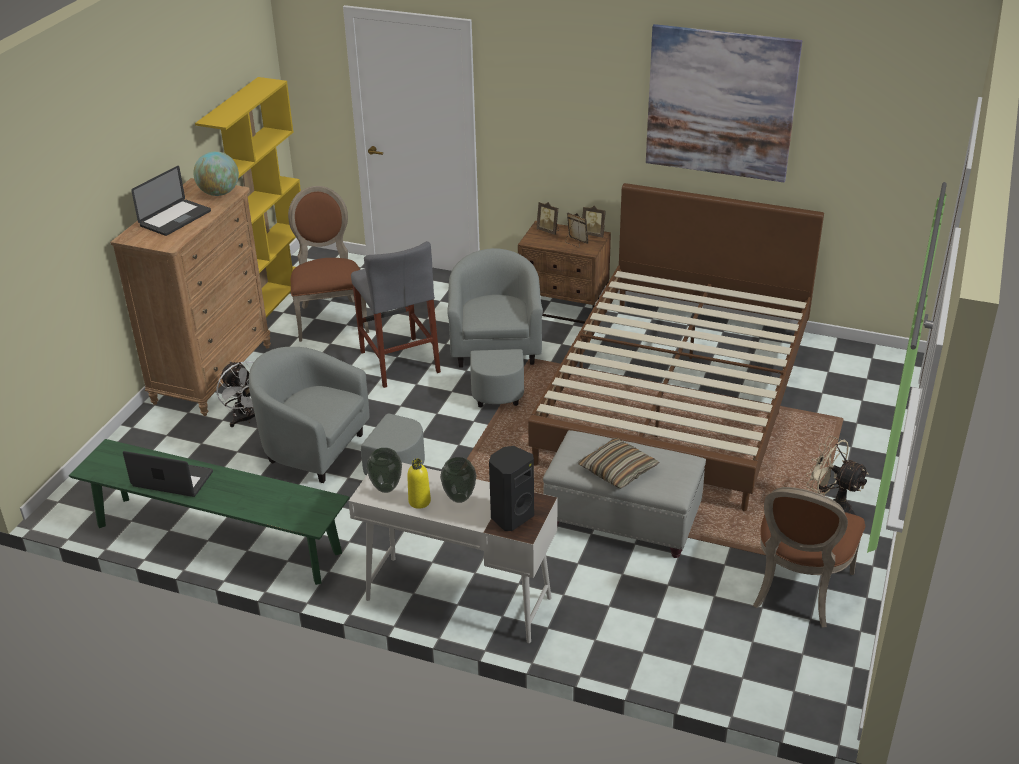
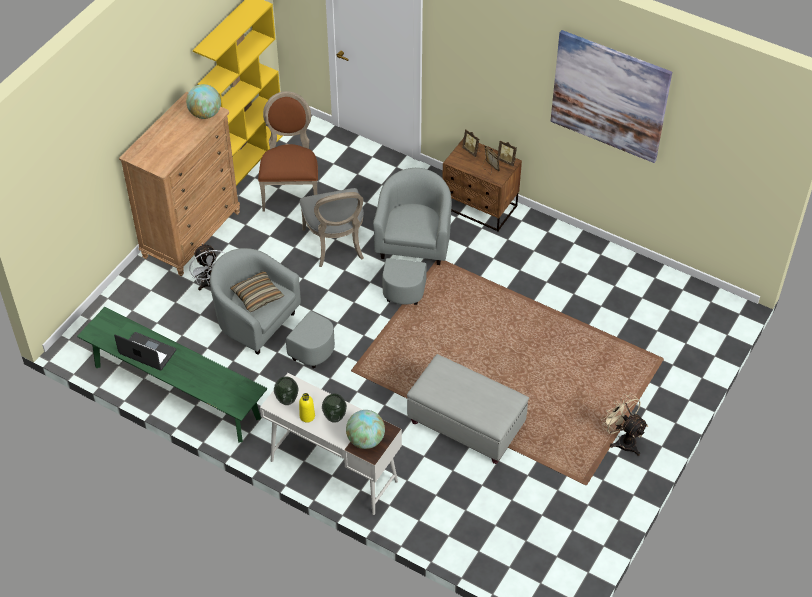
camera: 10 degrees right, 15 degrees up
laptop [131,166,211,236] -> none
grey stool [351,241,441,388] -> grey chair [300,188,364,267]
black speaker [489,446,534,531] -> globe [346,410,385,449]
brown bed [528,183,824,511] -> none
pillow [578,438,659,489] -> pillow moved to [230,271,285,312]
brown chair [753,487,865,627] -> none

